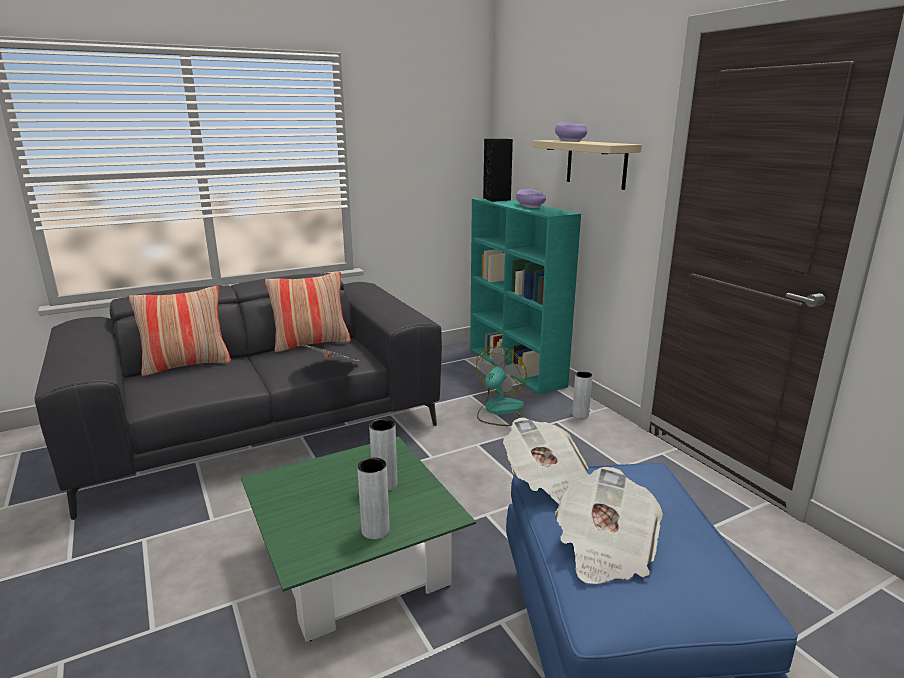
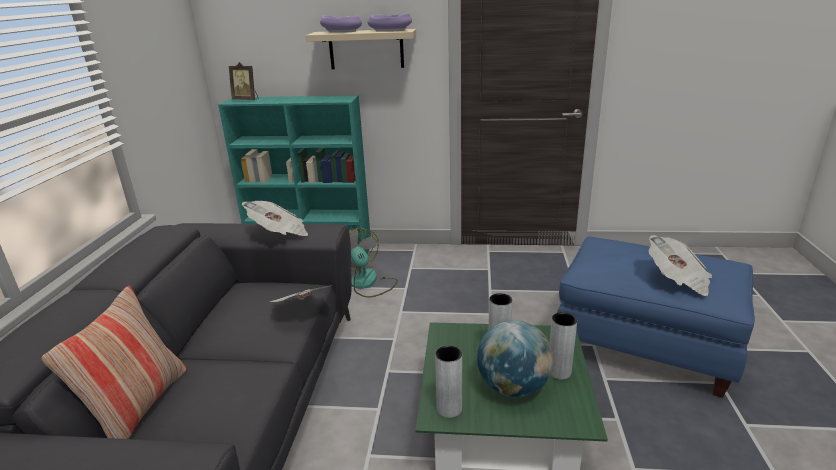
camera: 55 degrees left, 5 degrees up
pillow [265,271,351,352] -> none
black speaker [483,139,513,202] -> picture frame [229,62,259,100]
newspaper [503,418,588,505] -> newspaper moved to [242,201,308,236]
purple bowl [516,189,546,208] -> purple bowl moved to [368,13,412,32]
grey vase [572,371,593,419] -> grey vase moved to [435,345,462,418]
none -> globe [477,320,554,397]

